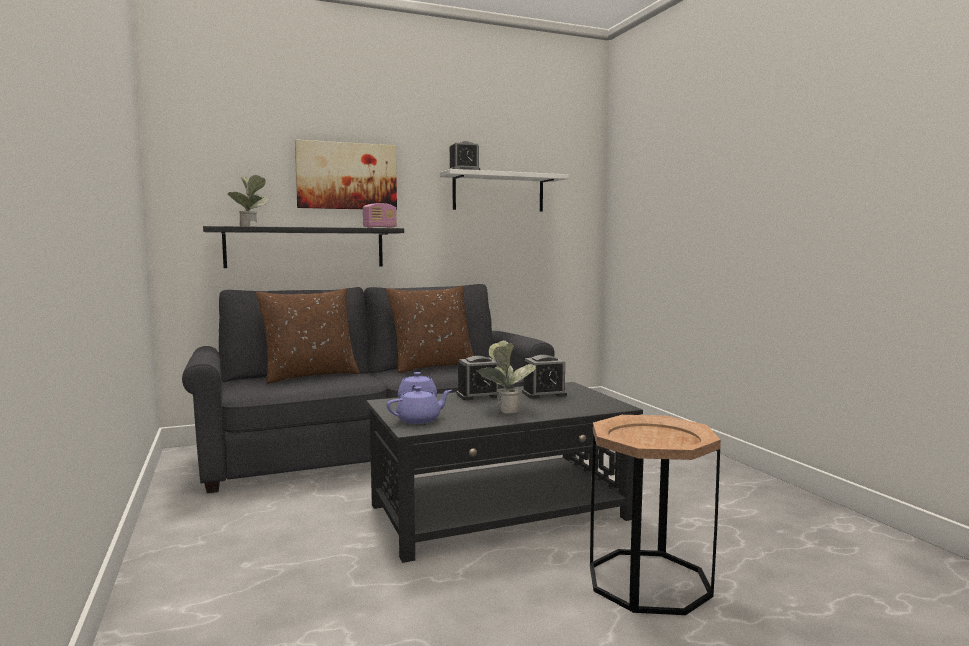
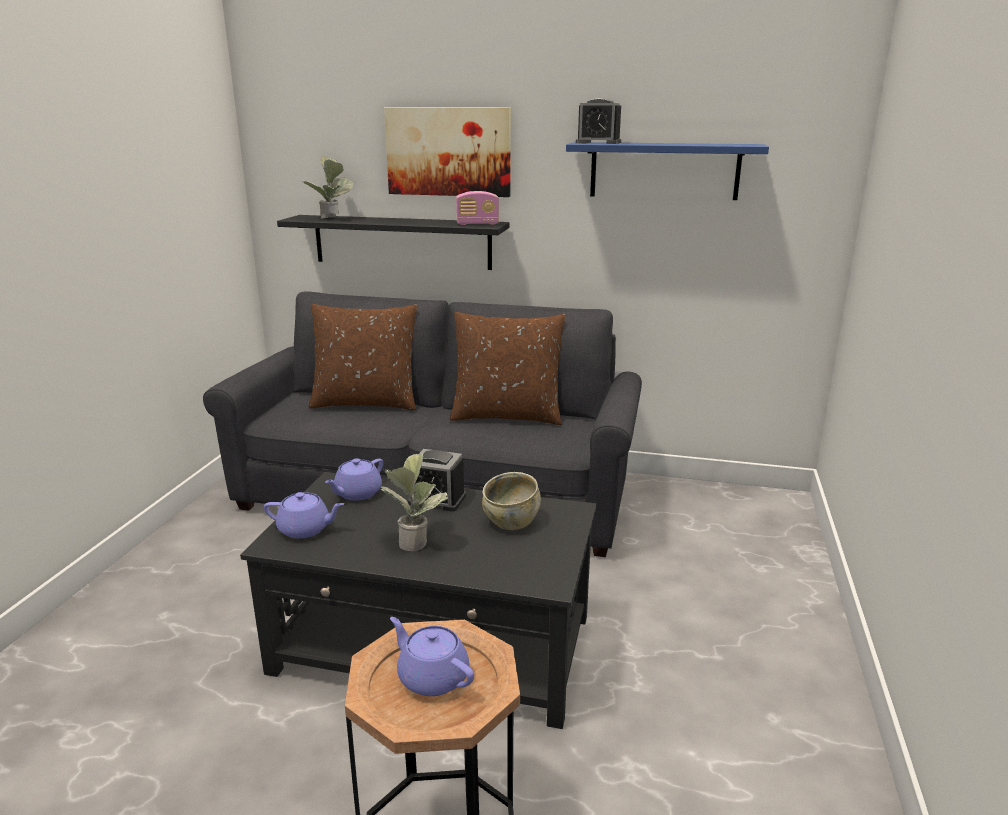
camera: 35 degrees right, 15 degrees up
white shelf [440,169,569,212] -> blue shelf [566,142,769,200]
alarm clock [522,355,567,399] -> beige bowl [482,472,541,530]
none -> purple teapot [390,617,474,696]

